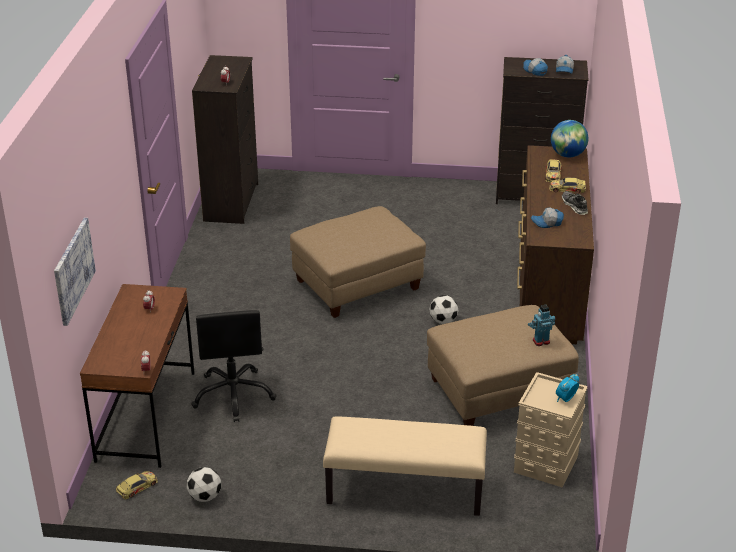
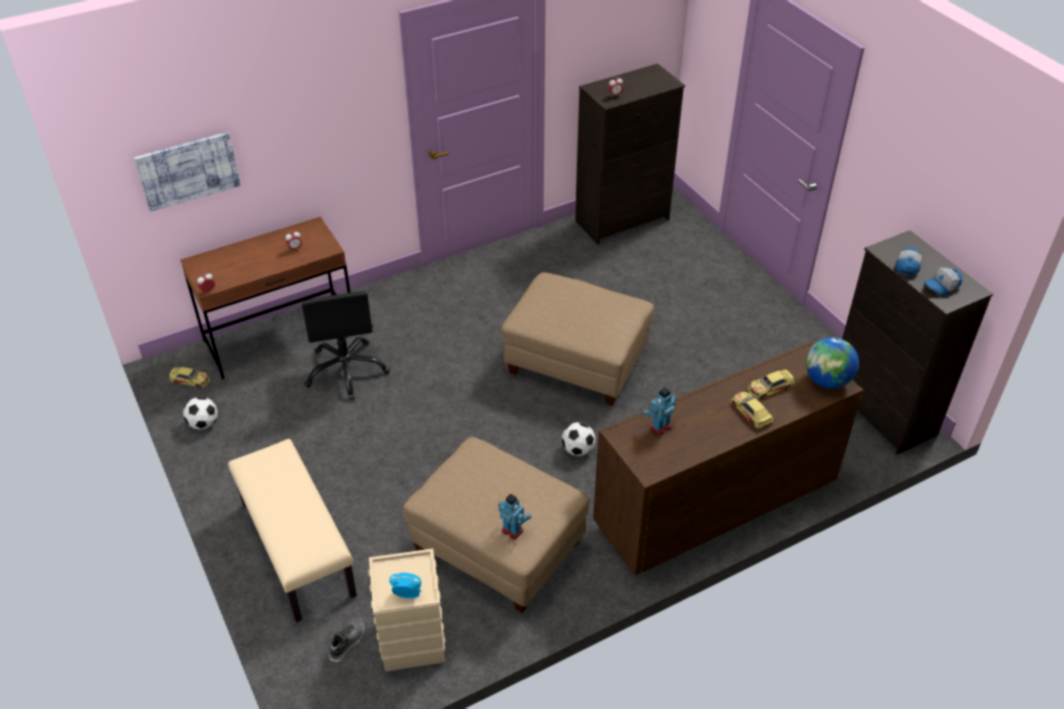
camera: 55 degrees right, 10 degrees up
black office chair [191,310,277,422] -> black office chair turned 60 degrees counterclockwise [302,291,390,400]
cap [531,208,564,228] -> toy robot [643,387,676,435]
shoe [562,191,588,215] -> shoe moved to [329,618,364,662]

